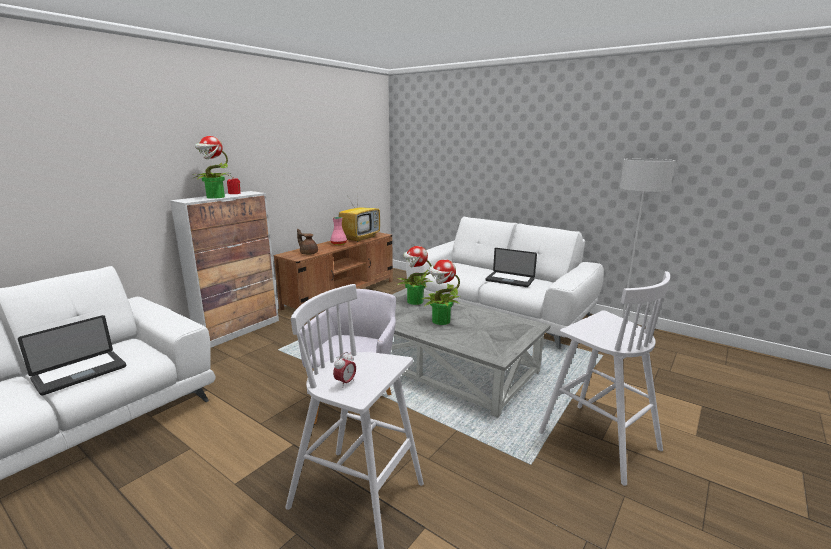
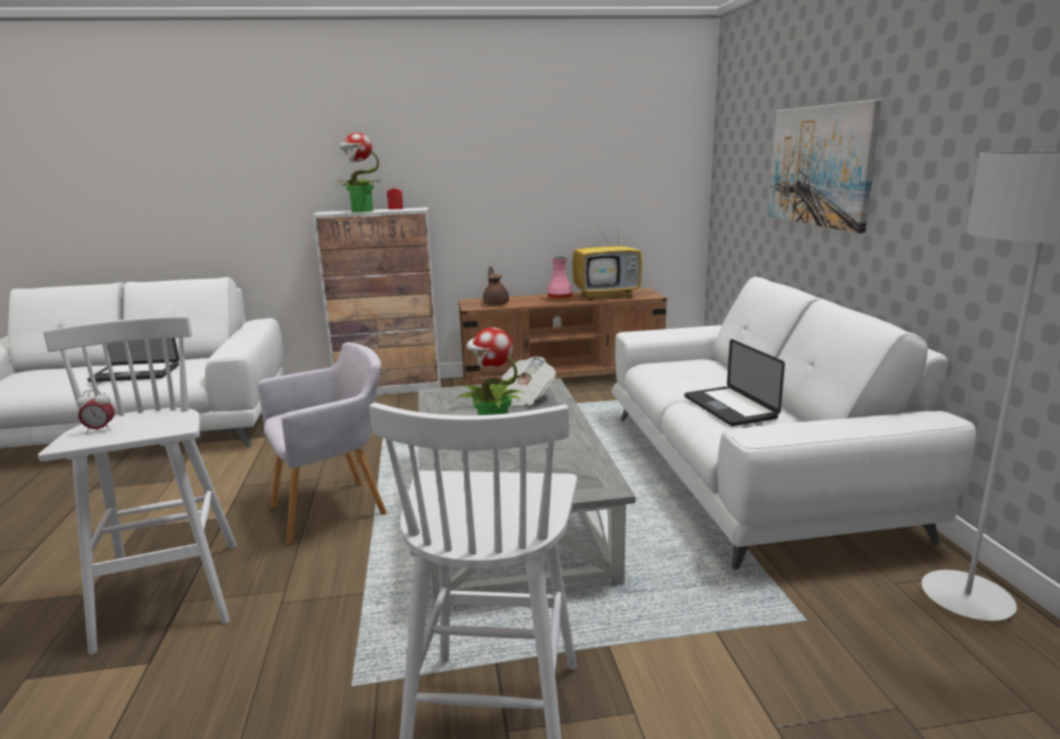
camera: 45 degrees right, 0 degrees up
potted plant [396,246,433,305] -> newspaper [501,356,556,407]
none -> picture [768,100,882,233]

